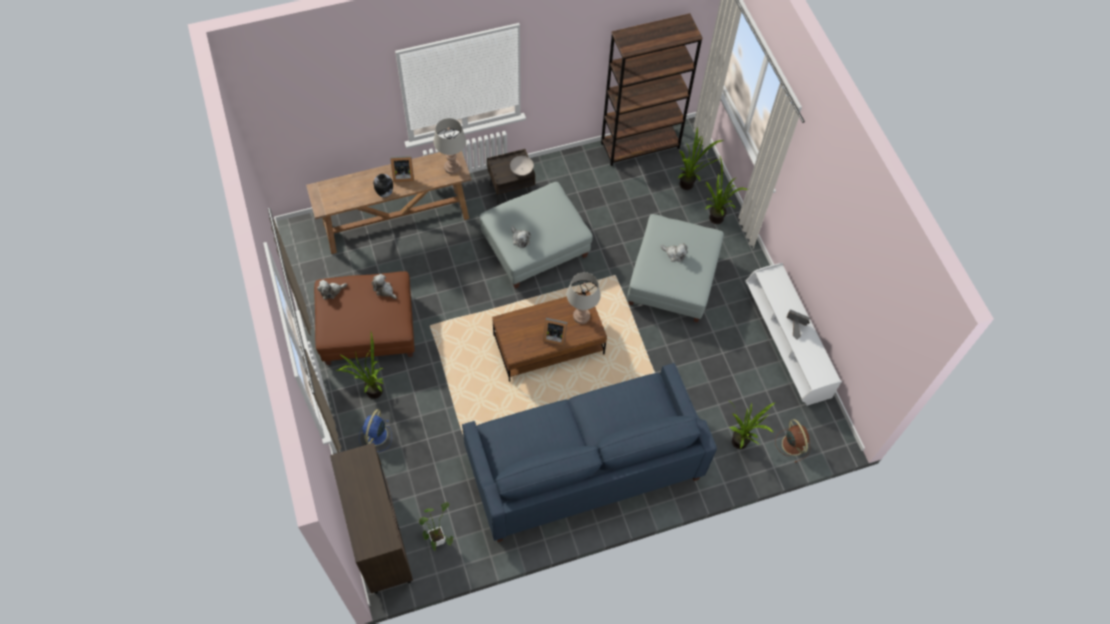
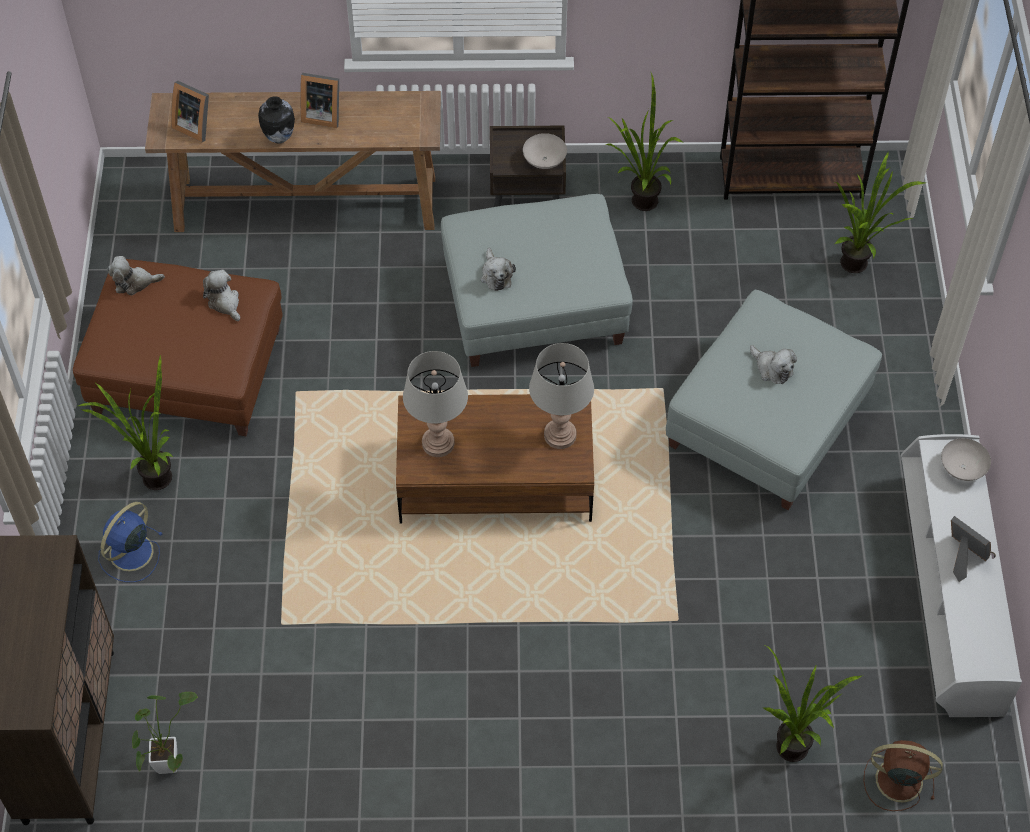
camera: 20 degrees right, 5 degrees down
grey table lamp [434,118,466,174] -> grey table lamp moved to [403,351,468,457]
blue sofa [462,363,717,542] -> none
picture frame [543,318,567,346] -> picture frame moved to [171,80,209,142]
potted plant [705,155,748,224] -> potted plant moved to [605,73,683,211]
brown fan [775,419,810,463] -> brown fan turned 75 degrees counterclockwise [864,740,943,811]
none -> white bowl [941,438,991,481]

